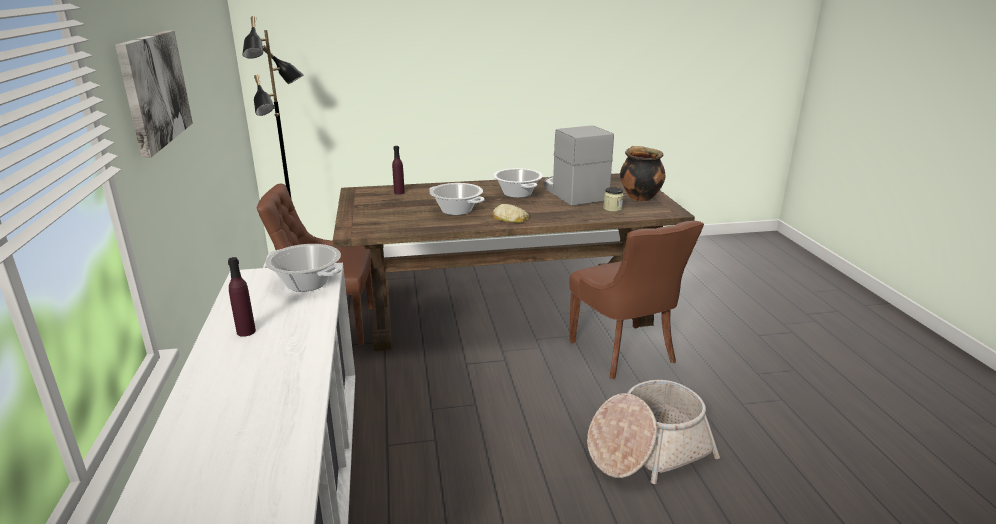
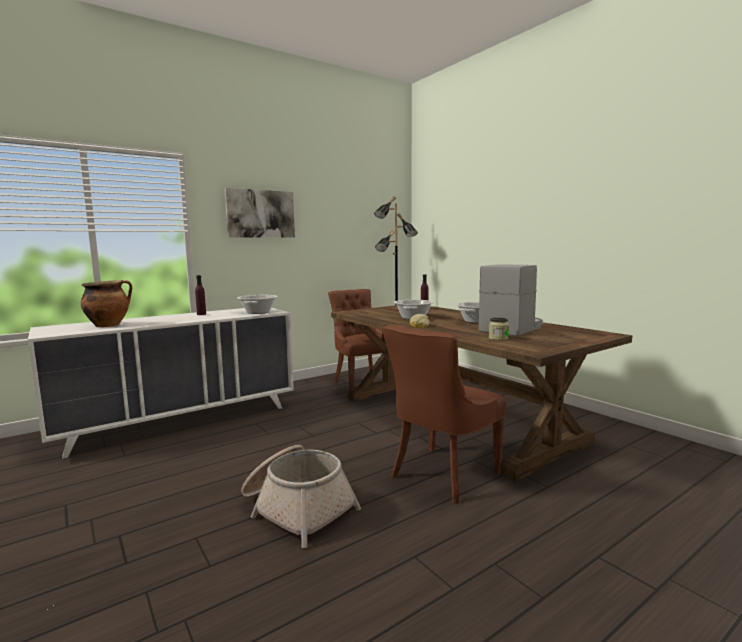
camera: 65 degrees right, 15 degrees down
cooking pot [620,146,665,201] -> cooking pot moved to [81,280,132,327]

